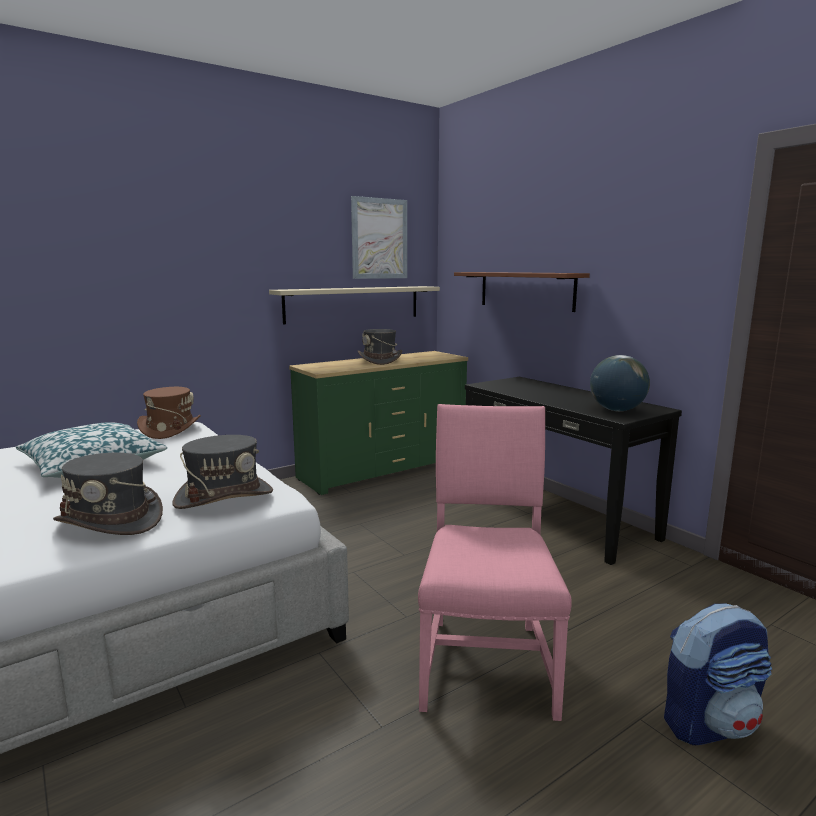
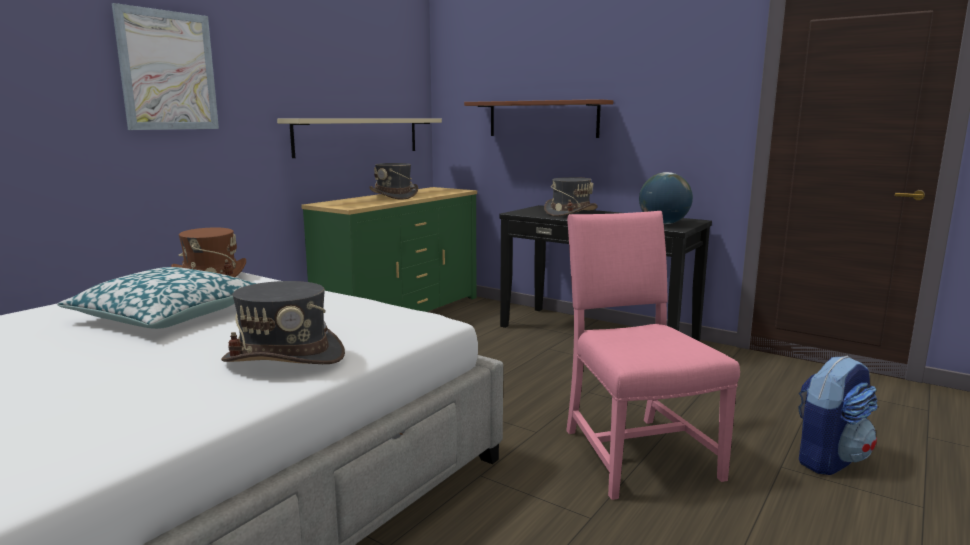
camera: 20 degrees left, 0 degrees up
grey hat [173,435,273,509] -> grey hat moved to [544,177,598,216]
picture [351,196,407,279] -> picture moved to [112,3,219,130]

